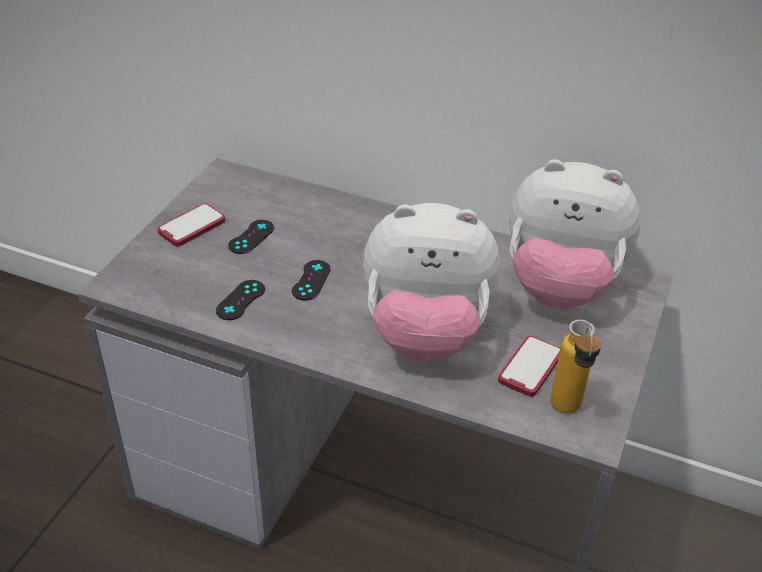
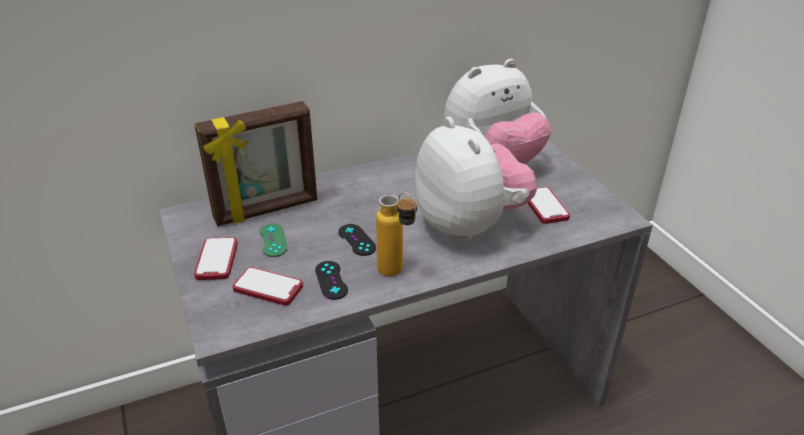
camera: 45 degrees left, 5 degrees down
black game controller [228,220,274,254] -> green game controller [260,223,287,257]
plush toy [363,203,501,362] -> plush toy turned 75 degrees counterclockwise [415,117,537,242]
bottle [550,320,601,414] -> bottle moved to [376,192,417,276]
none -> picture frame [194,101,317,226]
none -> phone [233,267,303,306]

